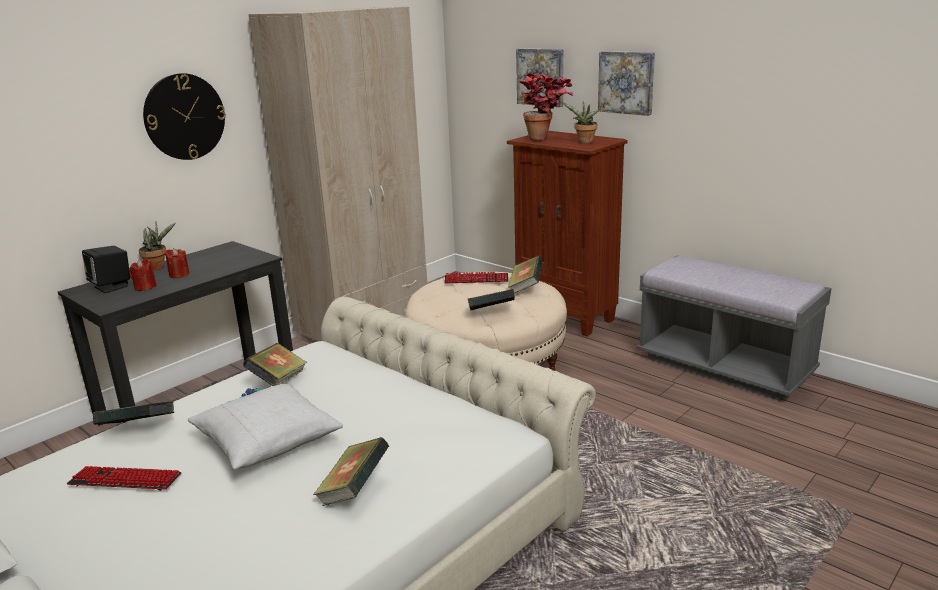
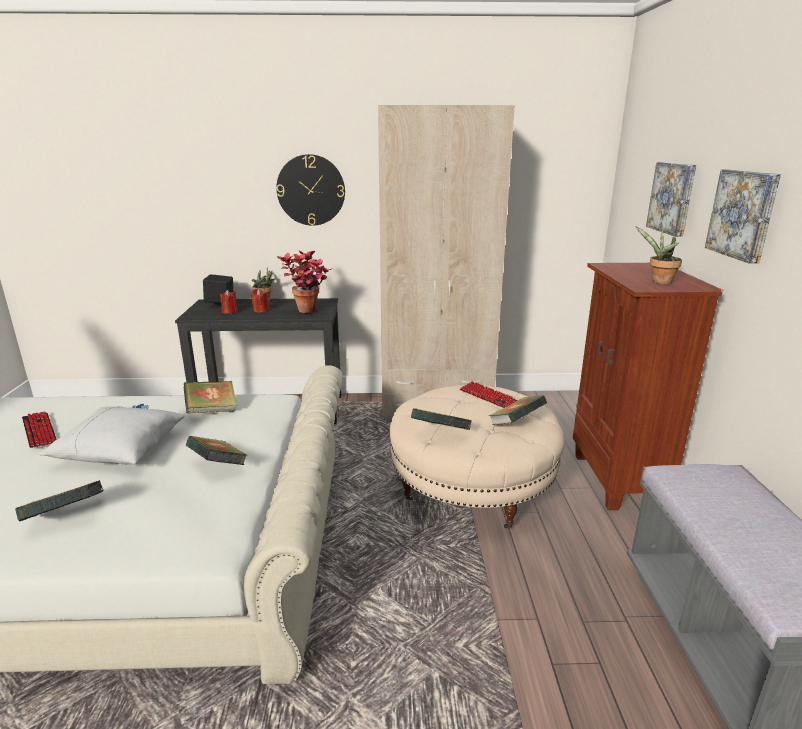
camera: 45 degrees right, 0 degrees up
book [93,401,174,425] -> book moved to [186,436,247,465]
potted plant [519,72,573,140] -> potted plant moved to [277,250,331,313]

